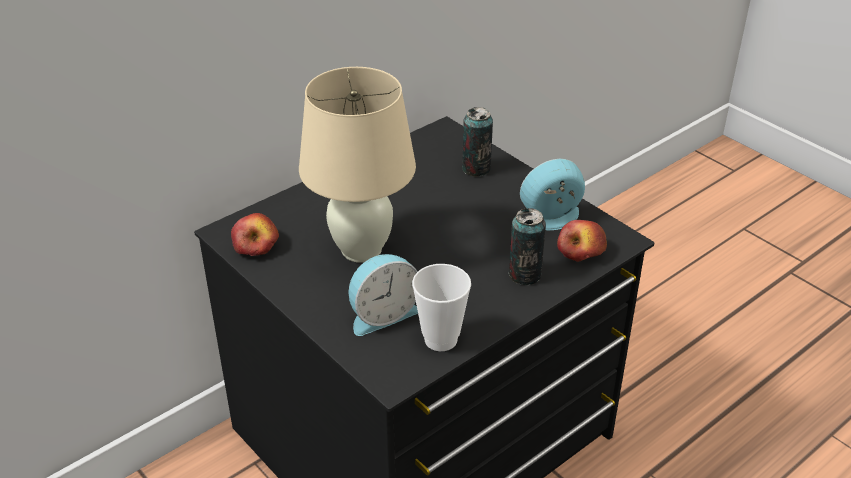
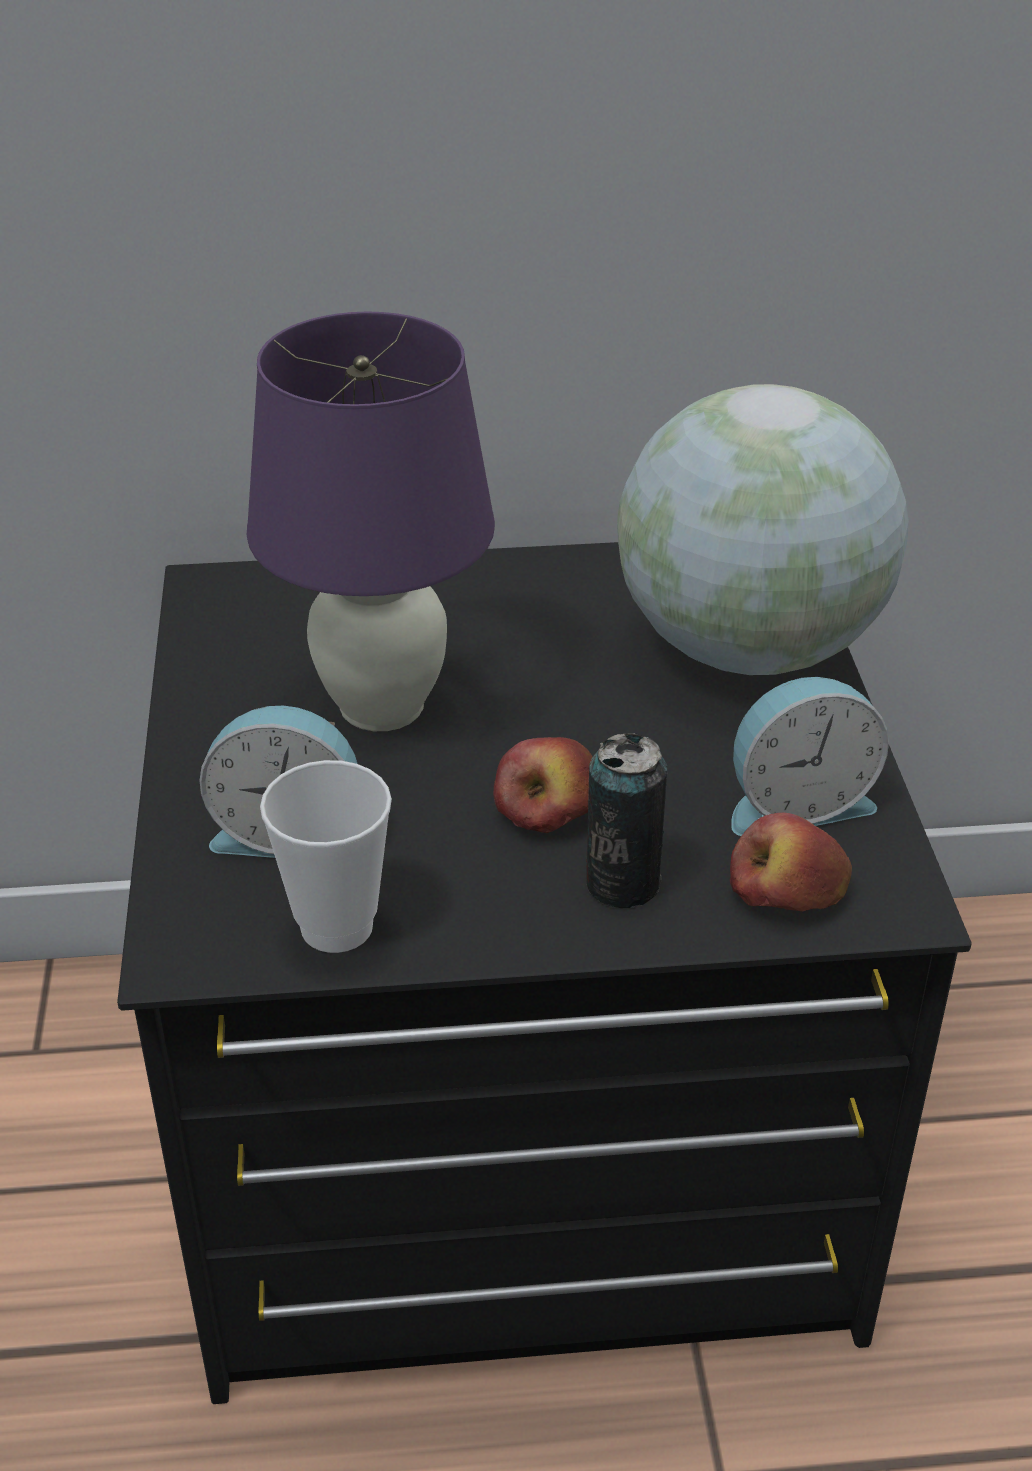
camera: 35 degrees right, 0 degrees up
apple [231,213,279,256] -> apple moved to [493,737,593,833]
beige table lamp [299,67,416,263] -> purple table lamp [247,312,495,731]
can [462,107,493,177] -> globe [617,384,909,675]
alarm clock [520,159,585,230] -> alarm clock turned 150 degrees clockwise [731,677,889,836]

